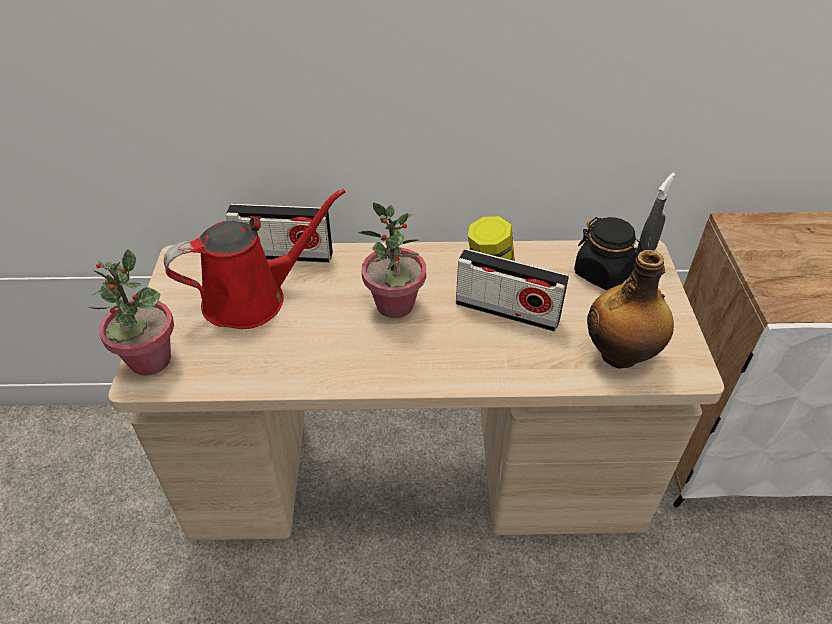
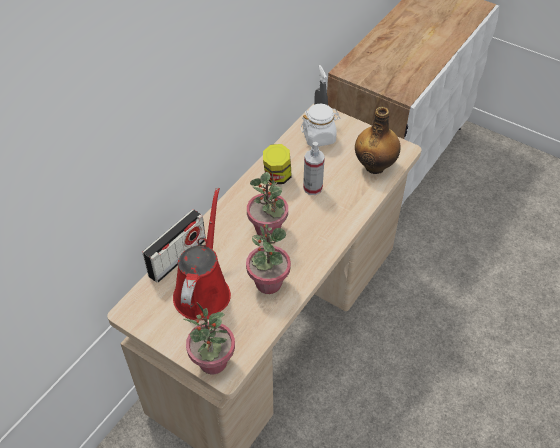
camera: 55 degrees left, 5 degrees up
radio [456,249,569,332] -> spray bottle [303,142,325,195]
black jar [574,217,643,290] -> white jar [301,104,340,147]
none -> potted plant [246,224,291,294]

